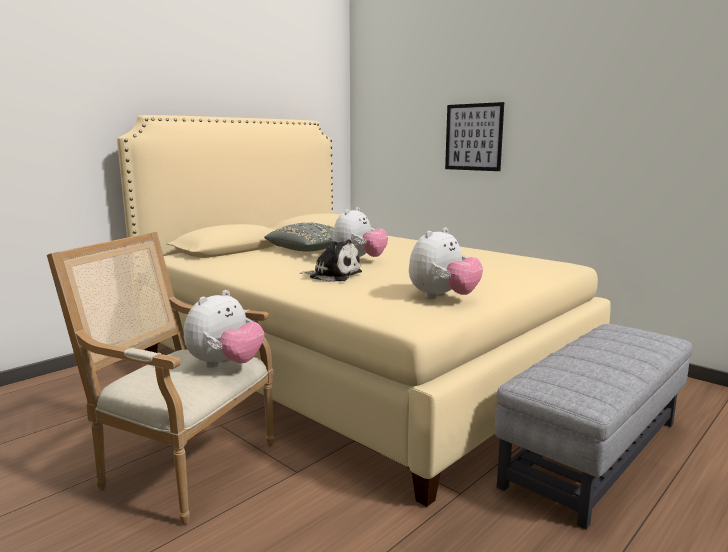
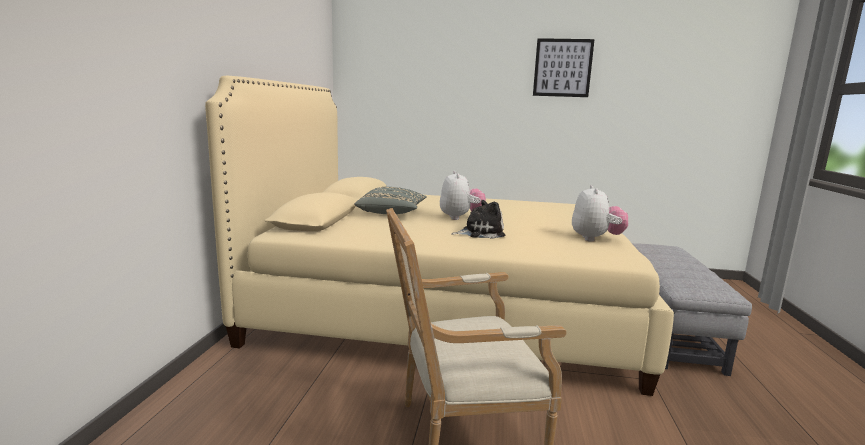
camera: 35 degrees left, 0 degrees up
plush toy [184,290,264,368] -> none
picture [445,102,504,171] -> picture moved to [533,38,595,97]

